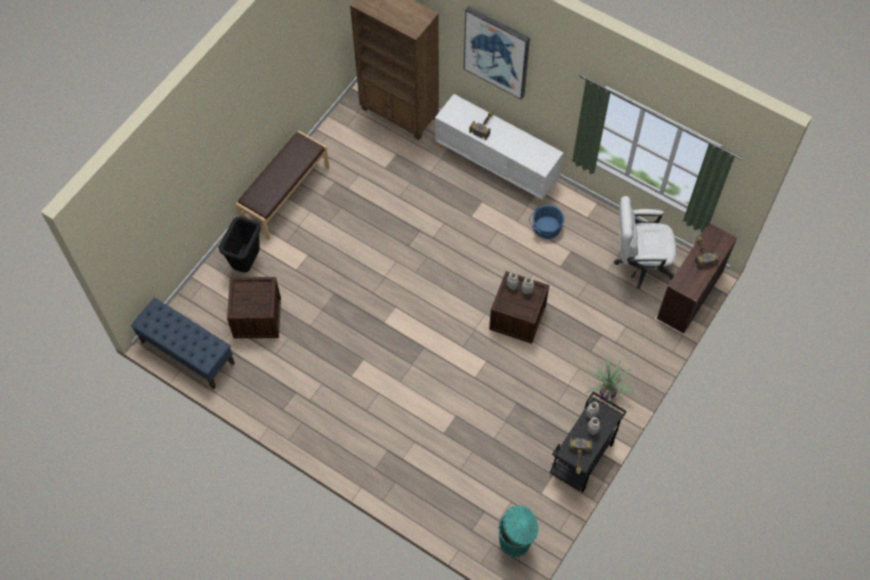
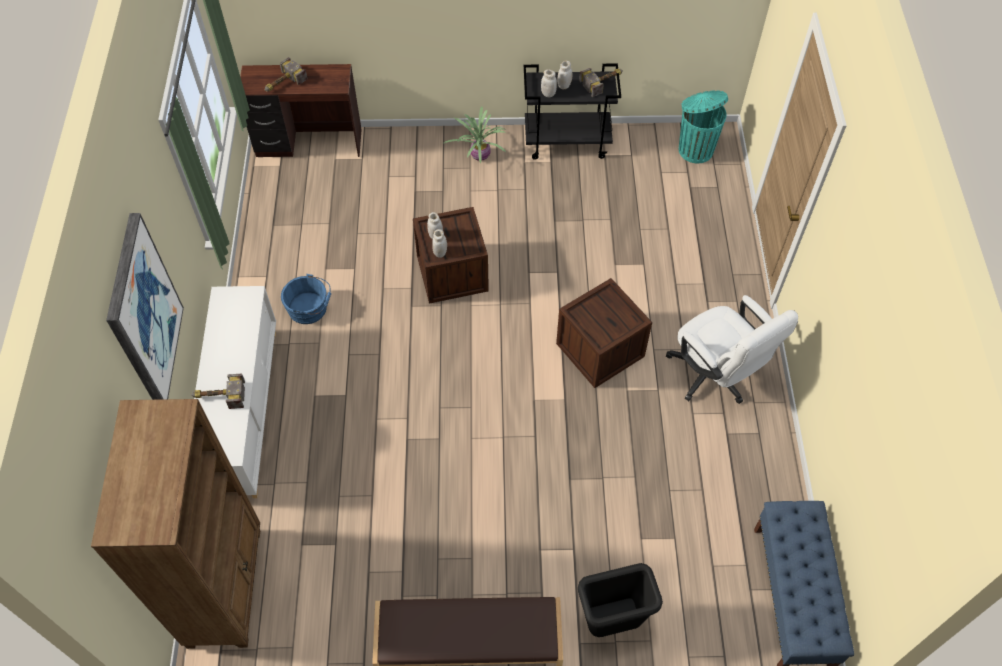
camera: 125 degrees left, 5 degrees down
crate [227,277,281,338] -> crate moved to [556,278,652,388]
white office chair [614,196,676,289] -> white office chair moved to [666,295,798,404]

